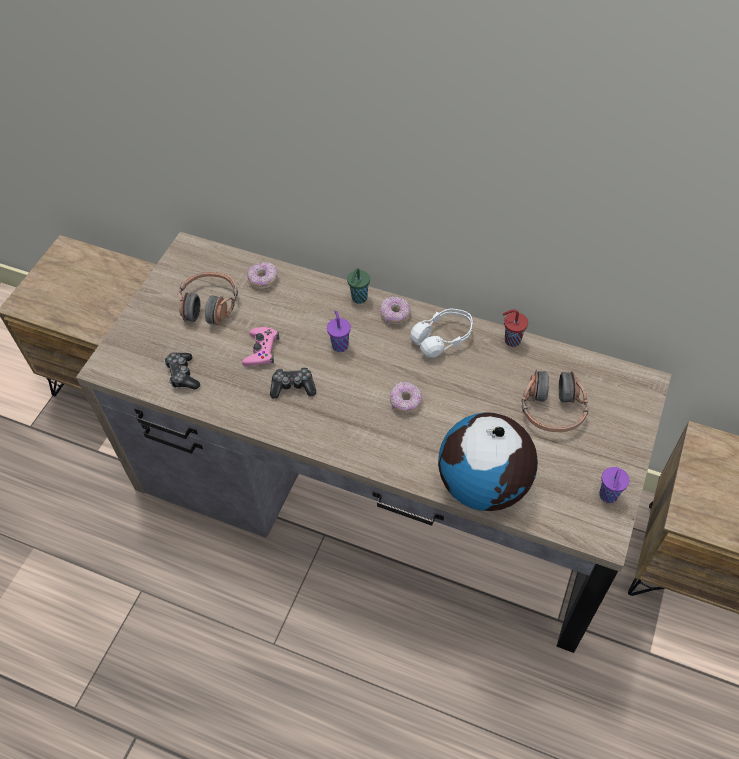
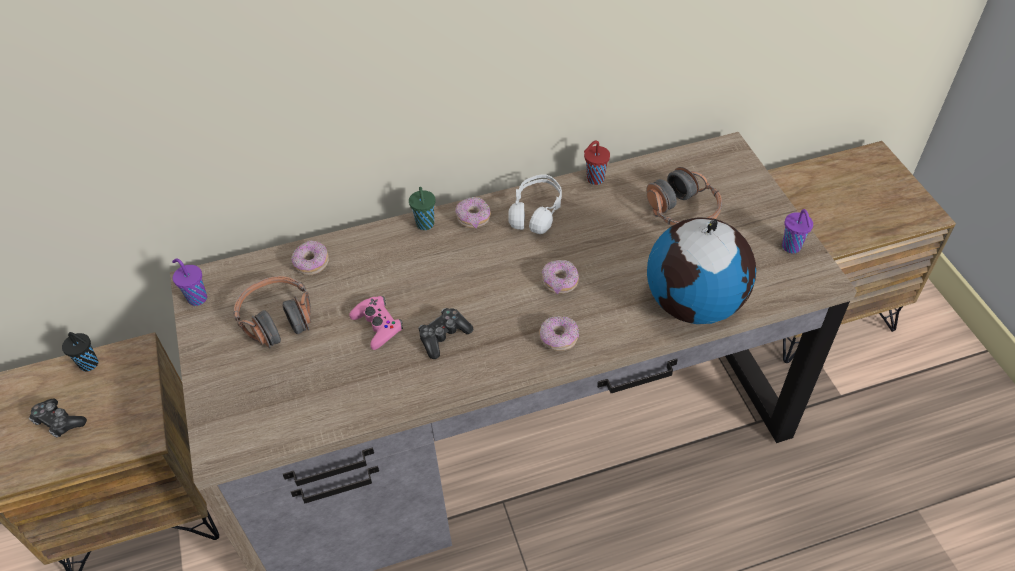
camera: 40 degrees left, 5 degrees down
game controller [164,352,200,390] -> game controller moved to [29,398,87,438]
purple cup [327,311,351,352] -> purple cup moved to [172,258,207,306]
none -> black cup [62,332,98,372]
none -> donut [539,316,579,351]

